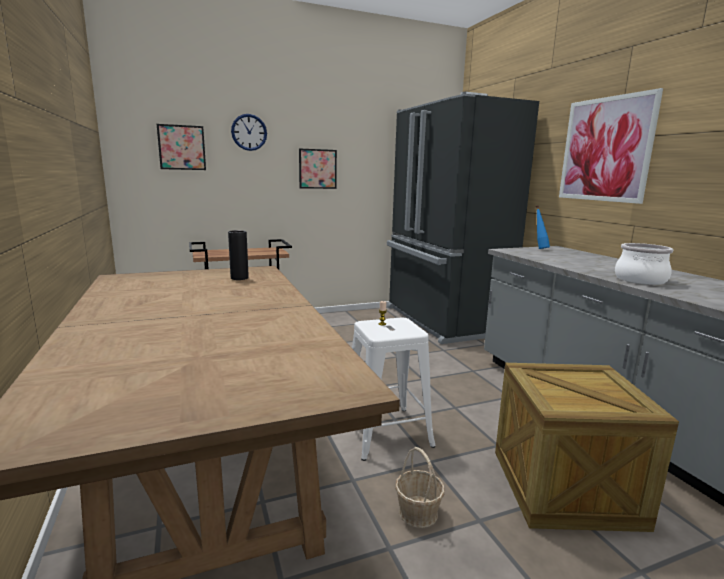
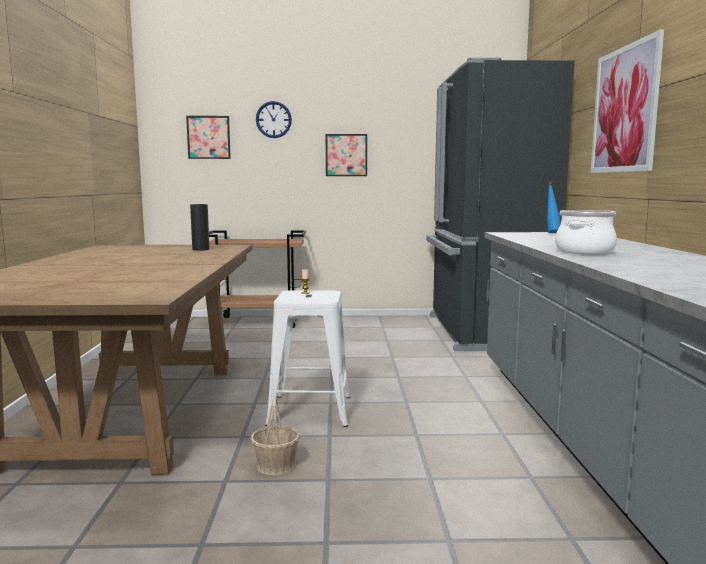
camera: 20 degrees right, 5 degrees down
crate [495,363,679,532] -> none

